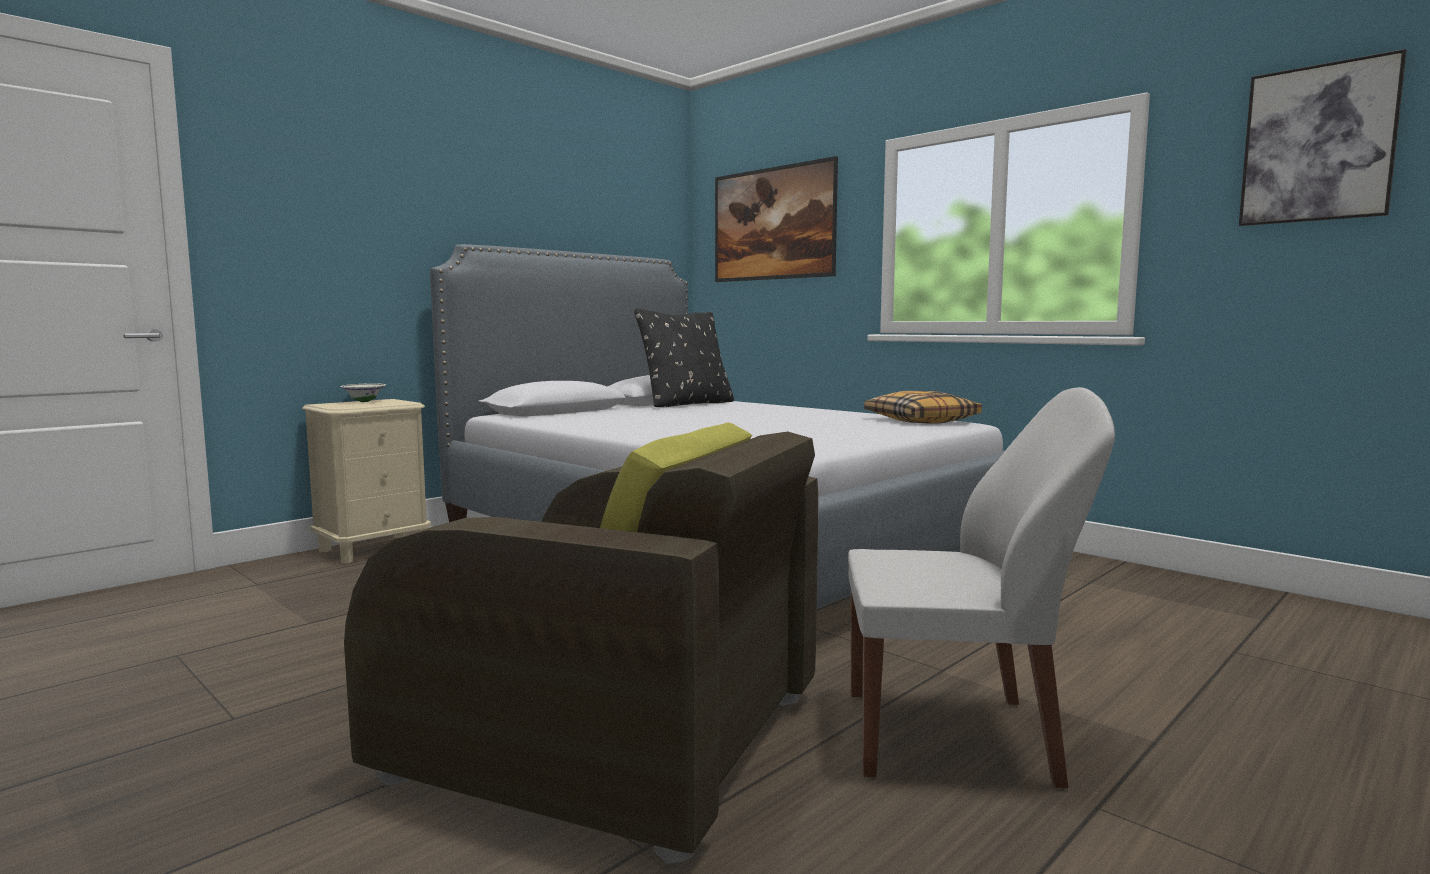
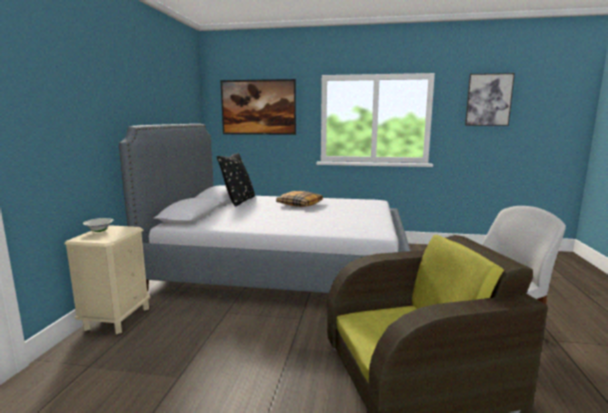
camera: 35 degrees left, 5 degrees up
pillow [864,391,982,424] -> pillow moved to [276,191,323,207]

